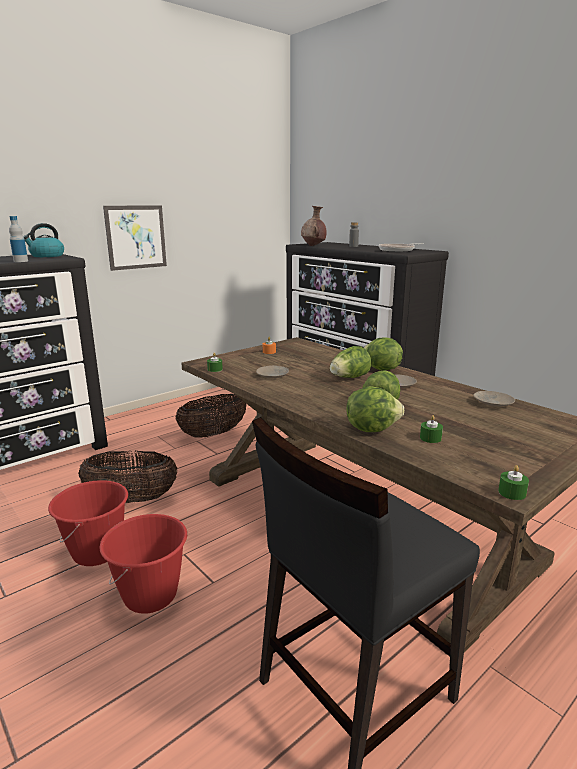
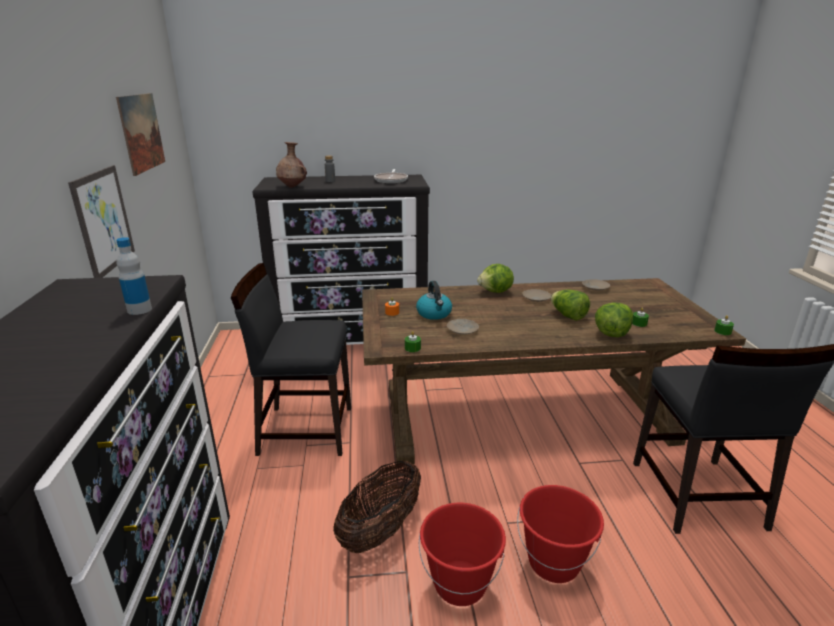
camera: 55 degrees left, 5 degrees up
kettle [23,223,64,257] -> kettle moved to [416,281,452,320]
basket [176,394,246,438] -> black chair [231,263,351,456]
lettuce [330,346,371,378] -> none
none -> picture [116,93,165,176]

